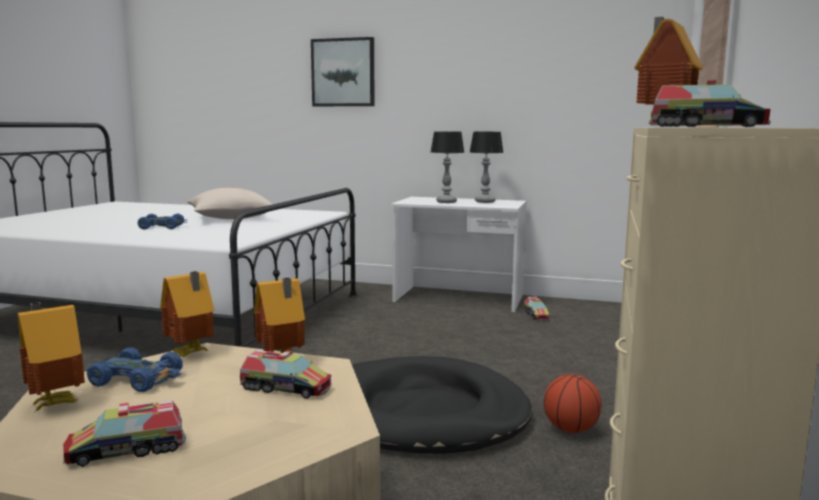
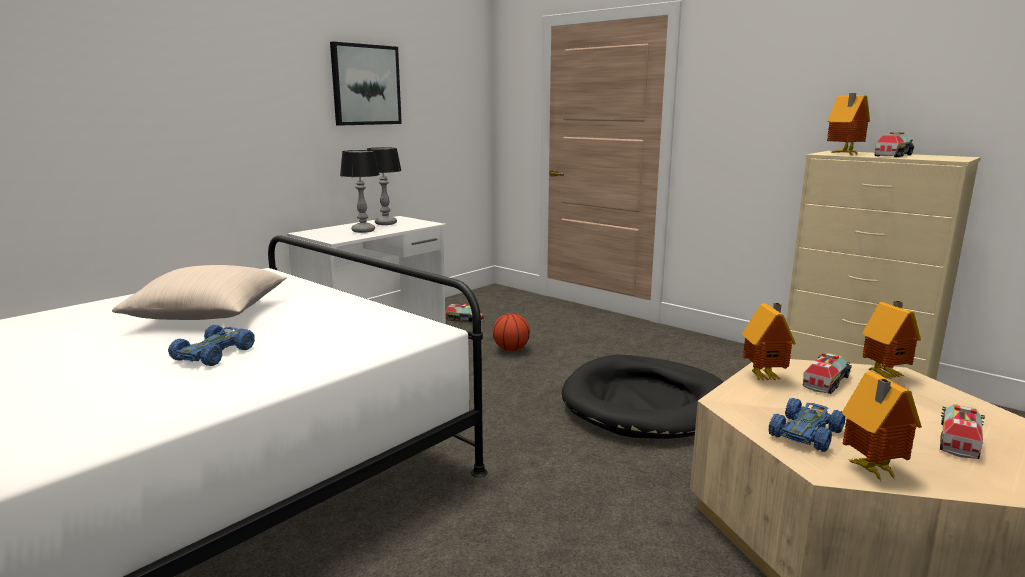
camera: 65 degrees left, 5 degrees up
toy truck [63,401,186,467] -> toy truck turned 150 degrees counterclockwise [940,404,985,459]
toy house [160,271,214,357] -> toy house moved to [862,301,921,378]
picture [311,37,375,106] -> picture moved to [330,42,402,126]
basketball [544,374,602,433] -> basketball moved to [493,313,530,351]

